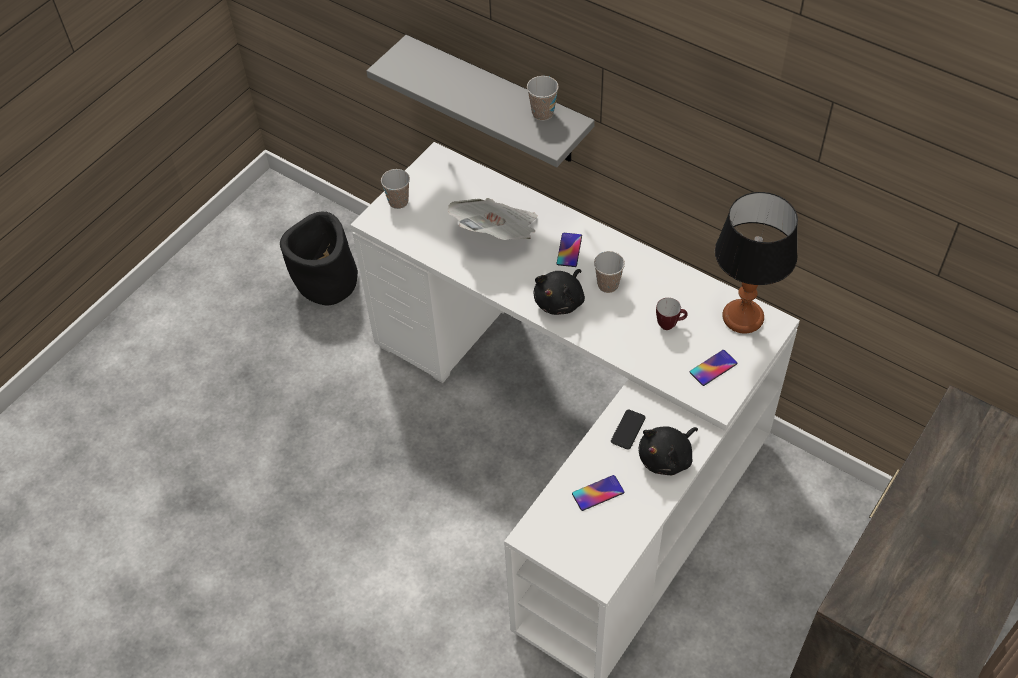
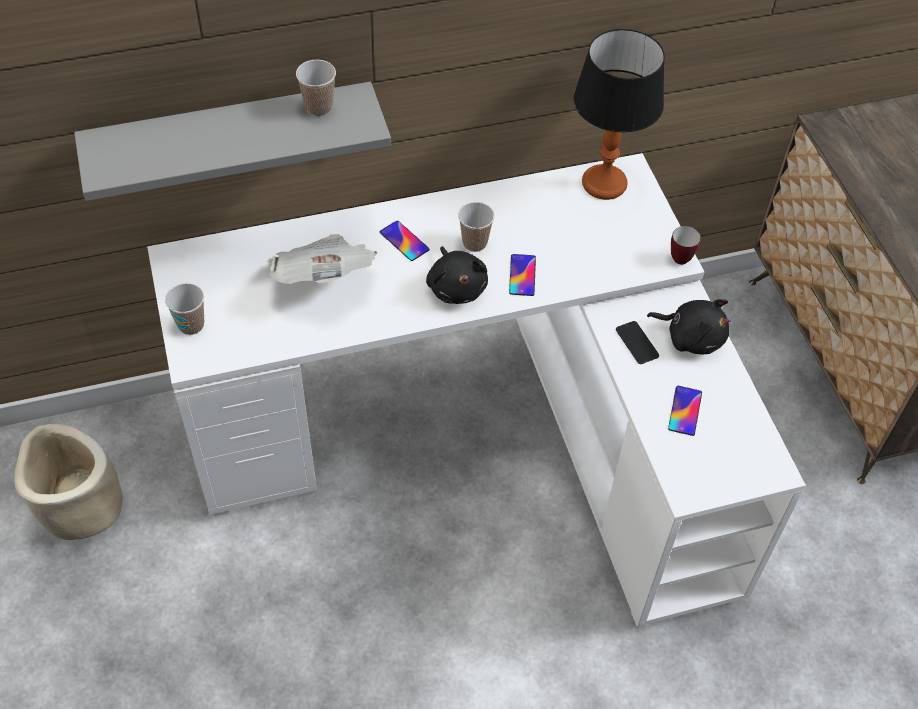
camera: 55 degrees left, 0 degrees up
black planter [280,212,358,305] -> beige planter [14,424,123,540]
black plush toy [639,426,698,475] -> black plush toy turned 60 degrees counterclockwise [647,299,731,354]
mug [656,298,688,330] -> mug moved to [671,226,701,265]
phone [690,350,738,386] -> phone moved to [509,254,536,296]

